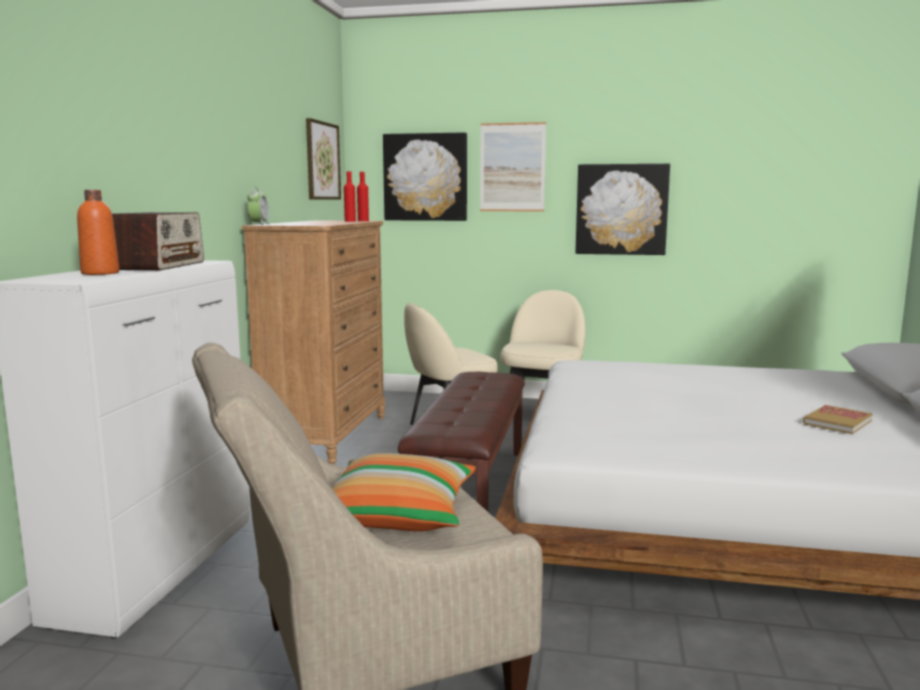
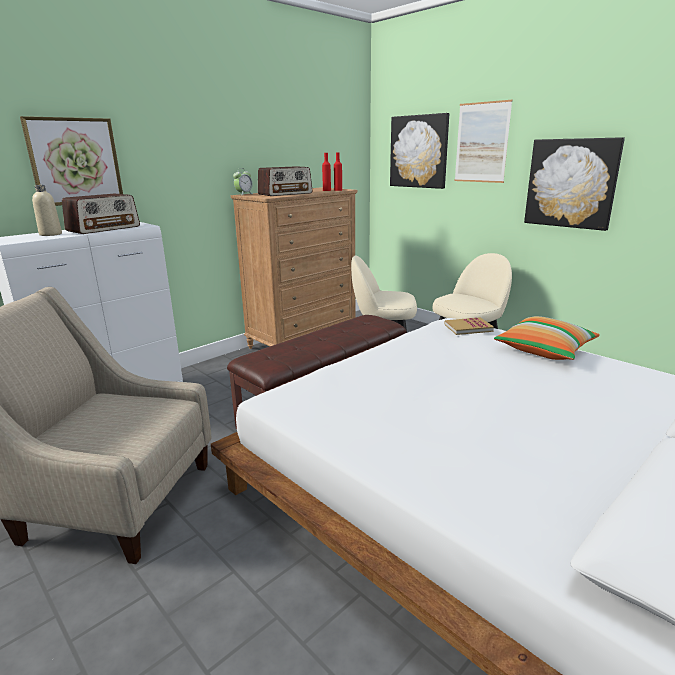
camera: 35 degrees right, 10 degrees up
orange bottle [77,190,120,275] -> beige bottle [32,185,62,236]
picture [306,118,341,200] -> picture moved to [20,116,123,206]
pillow [332,453,476,531] -> pillow moved to [494,316,600,360]
book [803,405,873,434] -> book moved to [444,317,494,335]
none -> radio [258,166,313,196]

